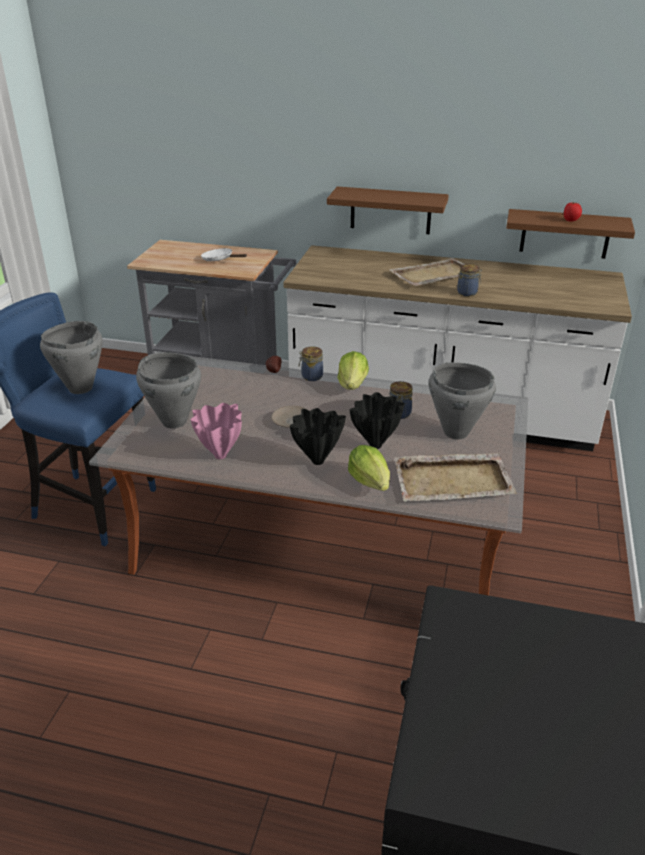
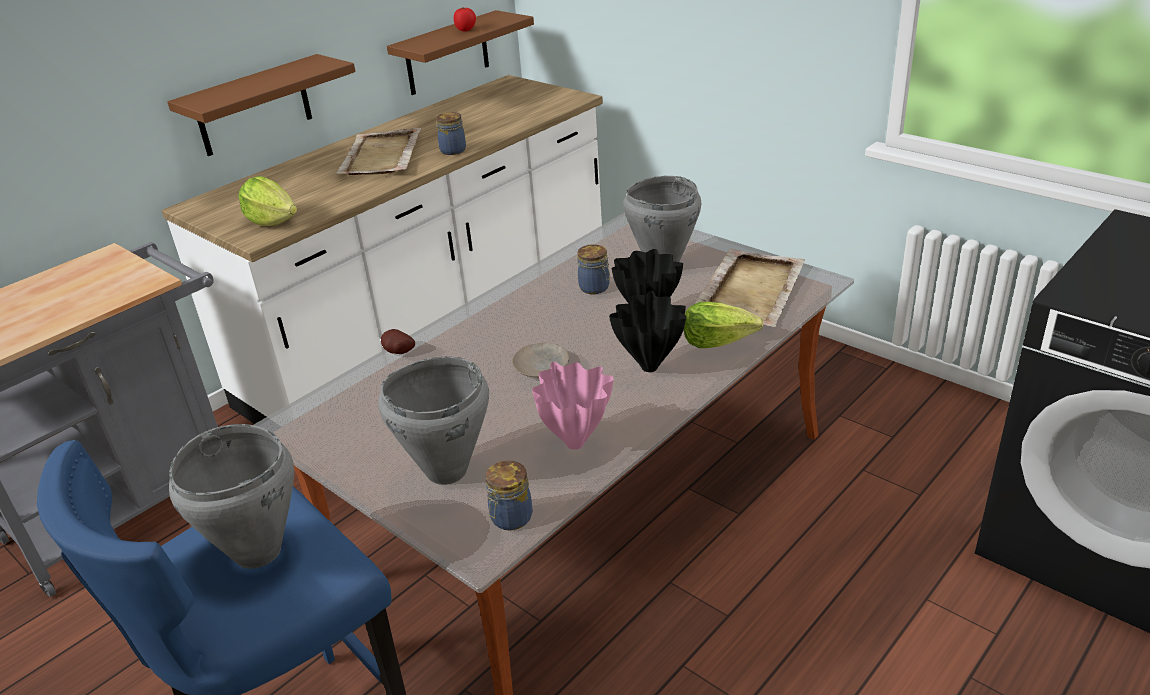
camera: 60 degrees left, 0 degrees up
white frying pan [201,248,247,261] -> none
jar [299,347,323,381] -> jar moved to [485,461,533,530]
lettuce [338,351,369,390] -> lettuce moved to [239,176,297,226]

